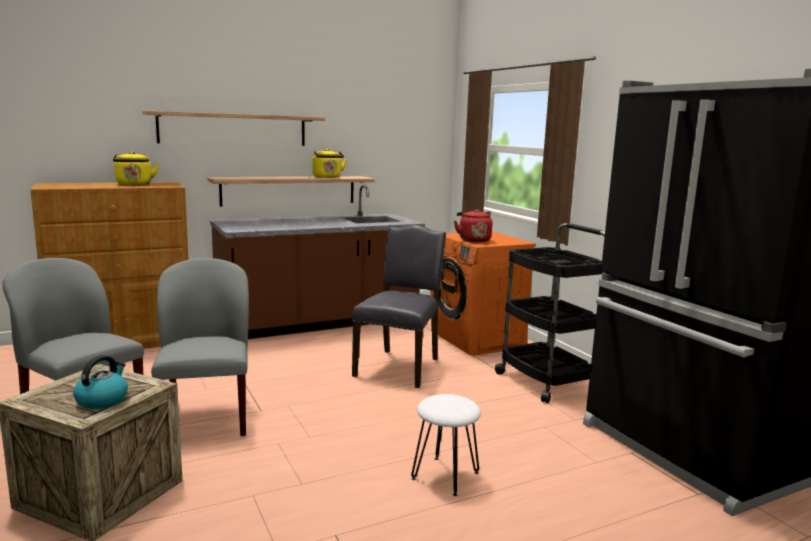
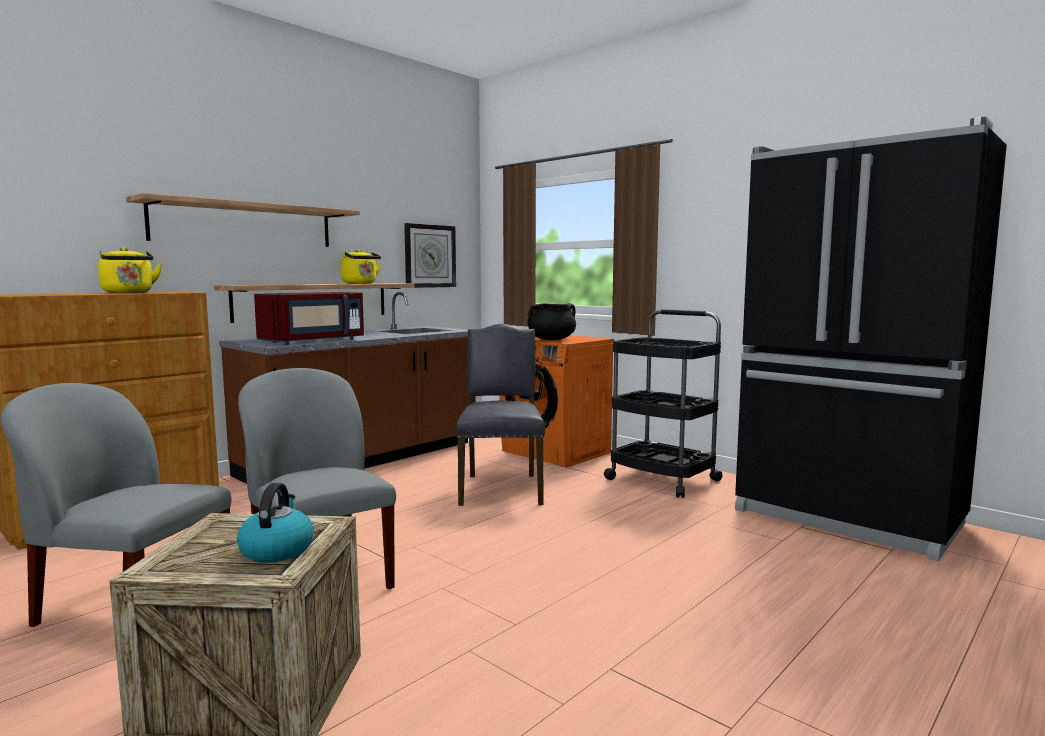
camera: 20 degrees left, 5 degrees down
white stool [411,394,481,496] -> none
red kettle [454,209,492,243] -> black cooking pot [527,303,576,340]
none -> red microwave [254,292,364,345]
none -> wall clock [404,223,456,288]

